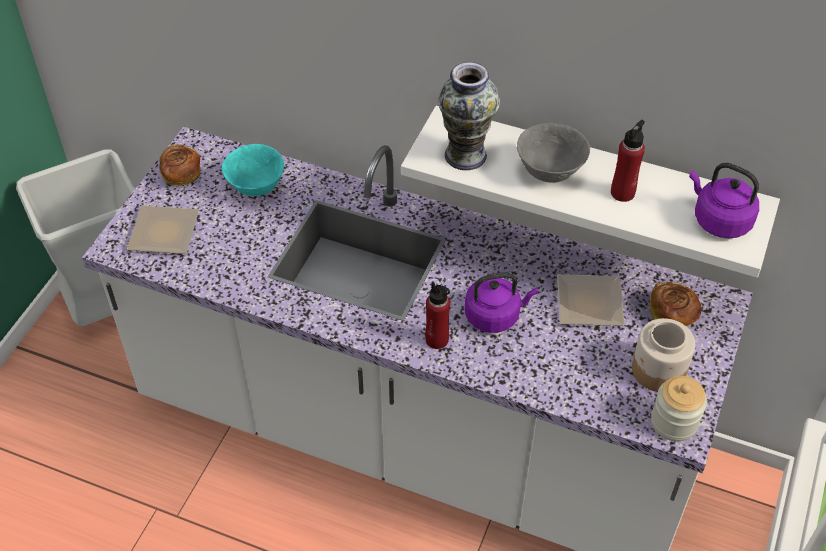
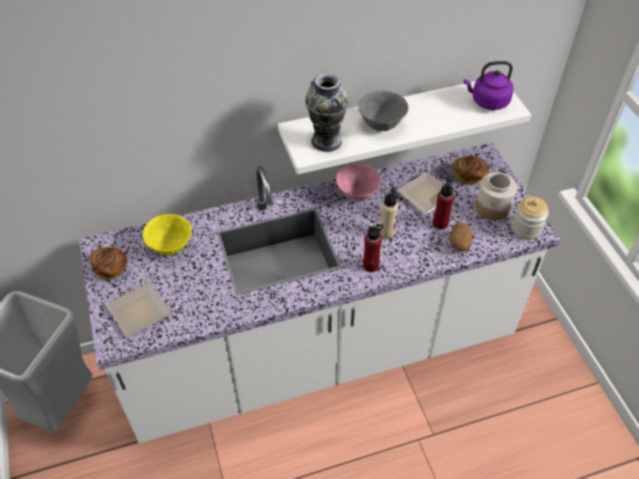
camera: 40 degrees left, 0 degrees up
turquoise bowl [221,144,284,196] -> yellow bowl [143,214,192,255]
purple kettle [465,272,538,333] -> beige bottle [379,187,398,239]
red bottle [611,120,645,202] -> red bottle moved to [433,177,454,229]
none -> pink bowl [336,163,381,201]
none -> potato [449,222,473,252]

